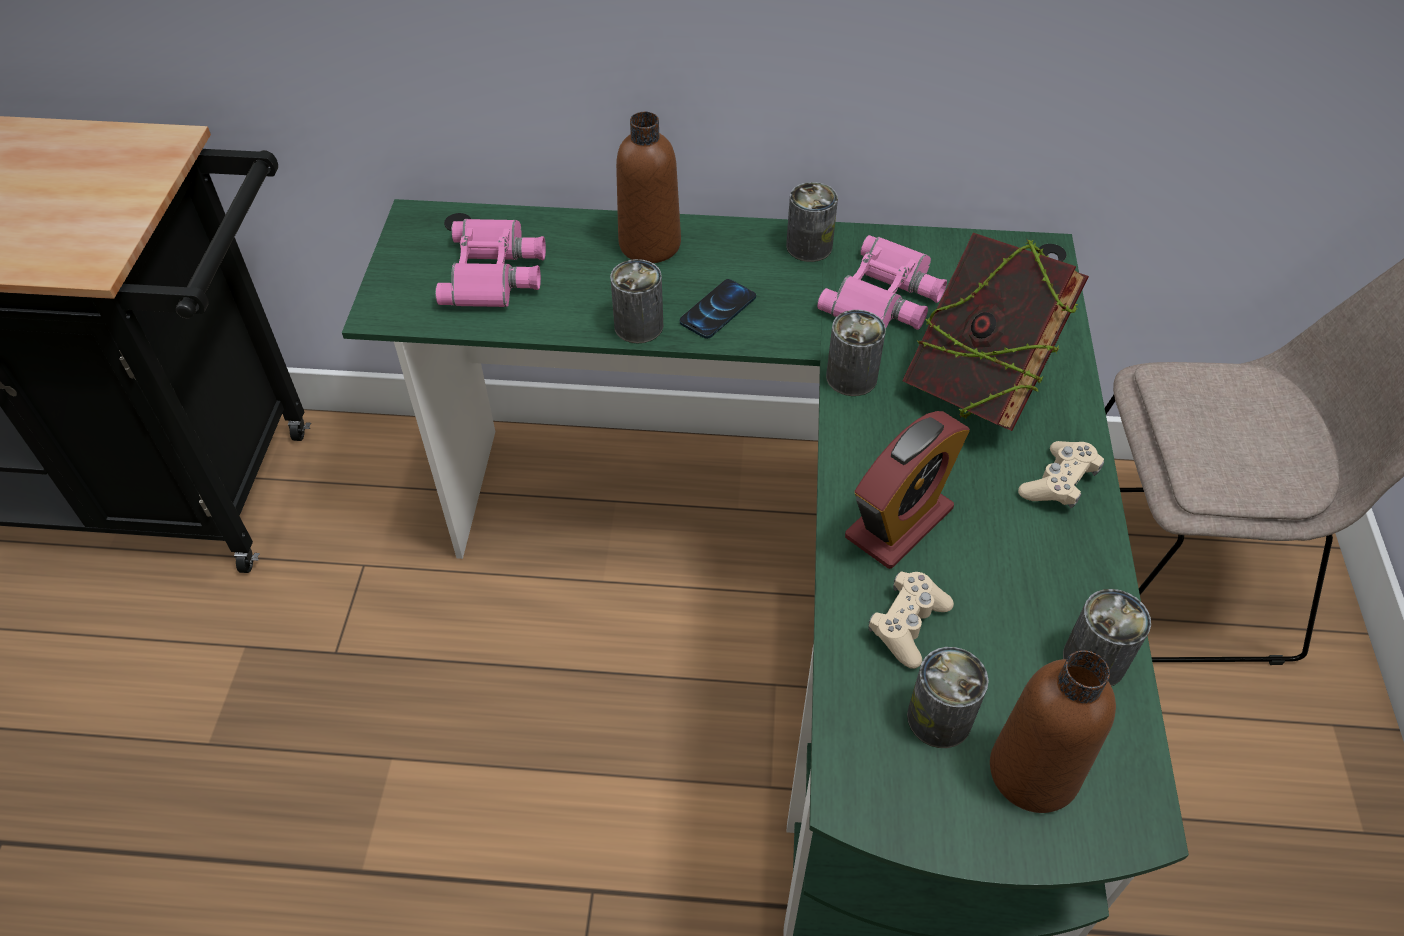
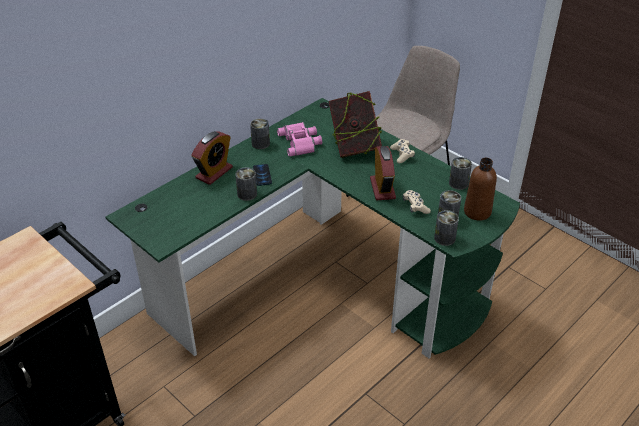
camera: 50 degrees left, 10 degrees down
pink binoculars [435,219,546,307] -> none
brown bottle [616,112,681,263] -> alarm clock [191,131,233,185]
can [826,310,886,396] -> can moved to [434,210,459,246]

